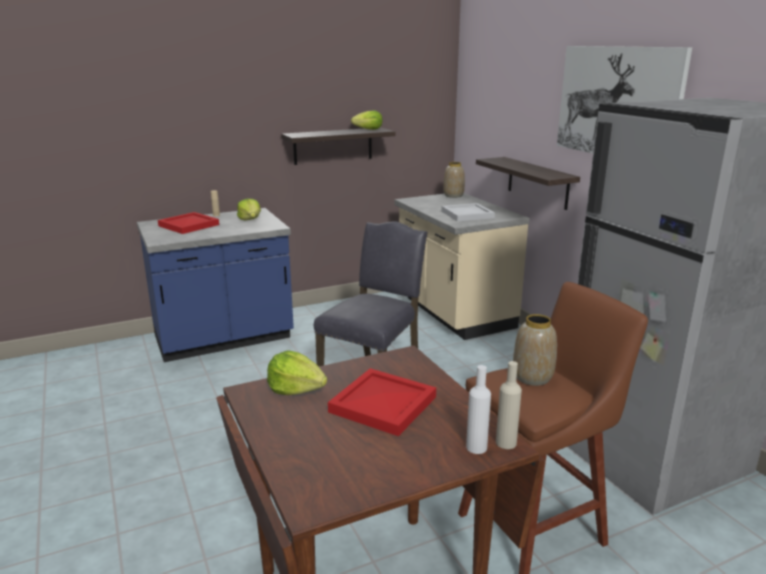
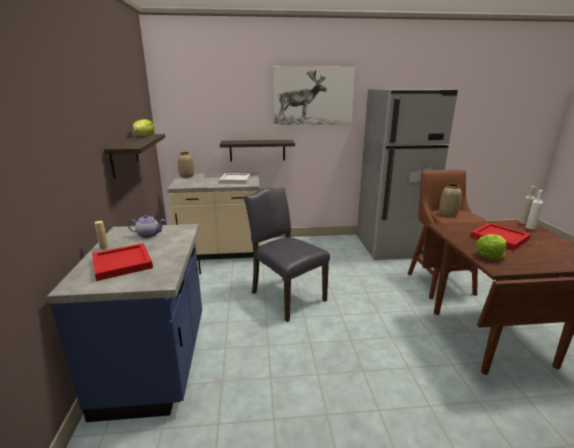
camera: 70 degrees left, 0 degrees up
lettuce [237,199,261,221] -> teapot [128,215,165,238]

